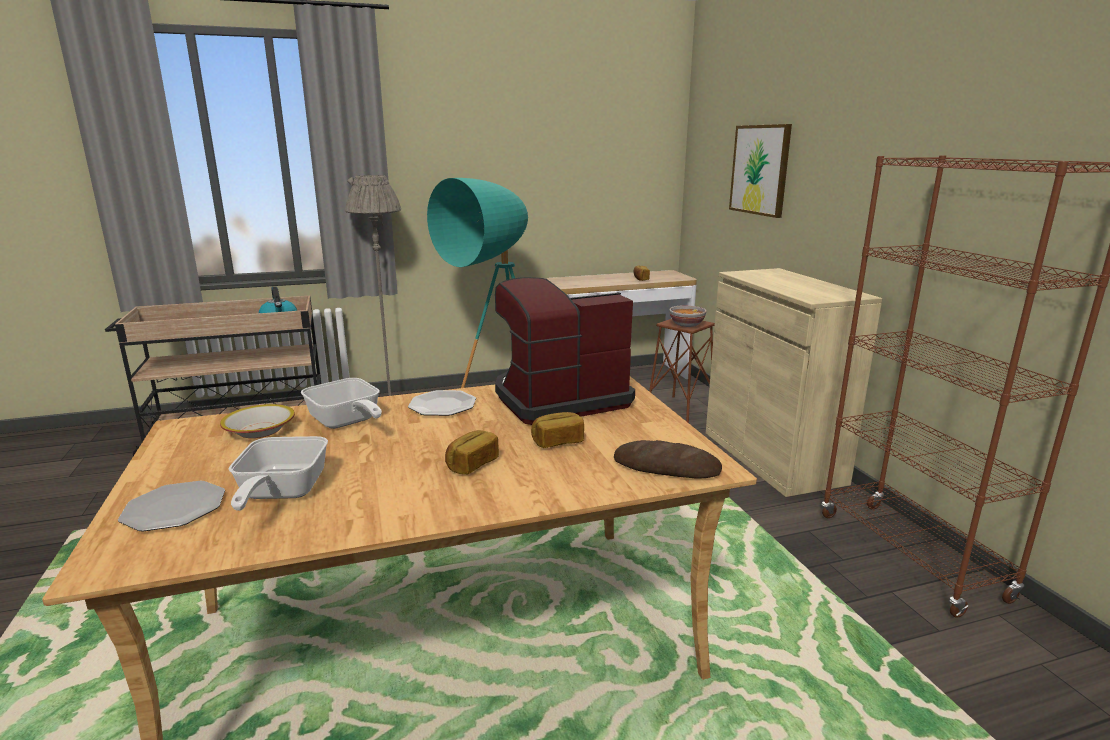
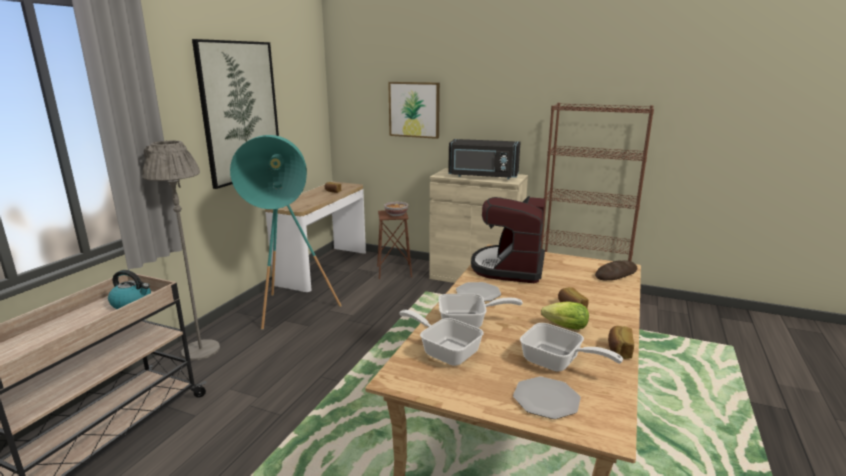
camera: 50 degrees left, 0 degrees up
bowl [220,404,295,438] -> frying pan [399,310,484,366]
bread [531,412,584,448] -> bread moved to [608,326,634,359]
none -> picture [192,39,279,189]
none -> black microwave [448,139,521,179]
none -> lettuce [541,301,589,330]

